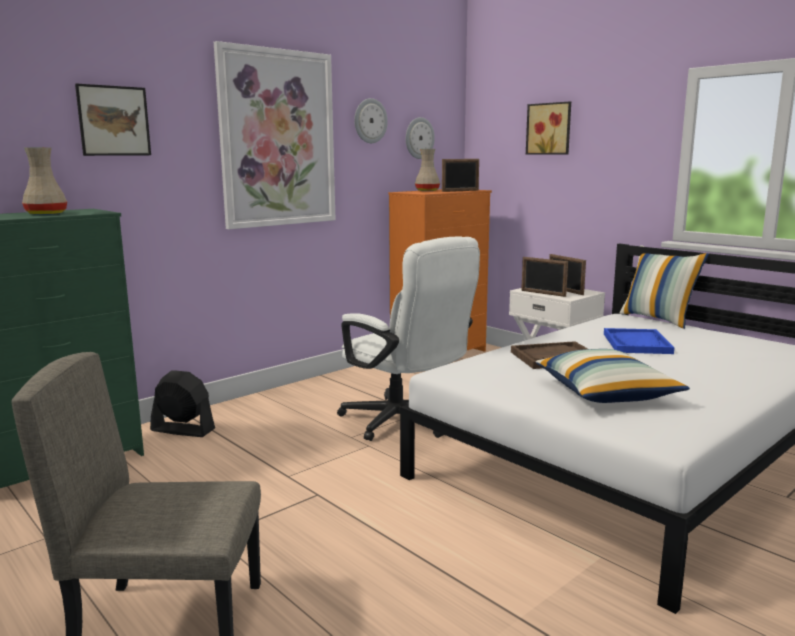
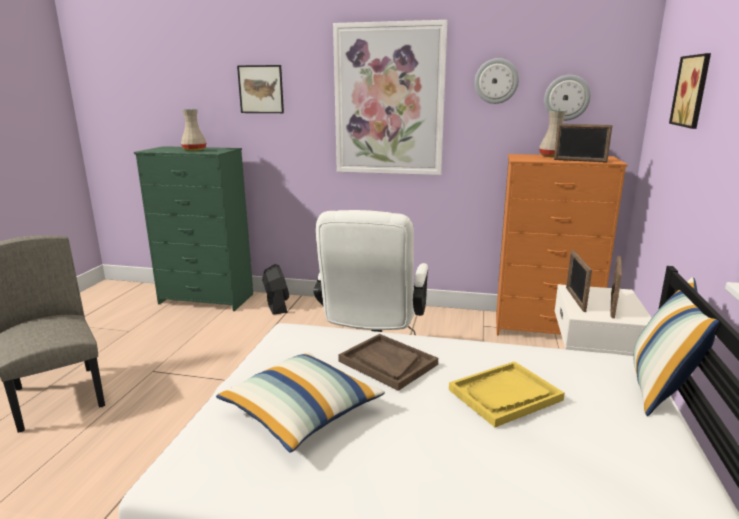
camera: 55 degrees right, 5 degrees up
blue tray [604,328,674,354] -> yellow tray [449,361,565,427]

